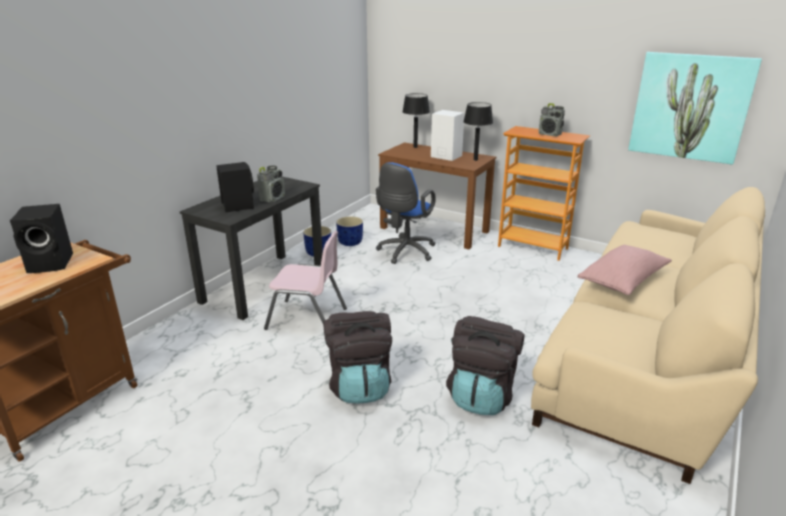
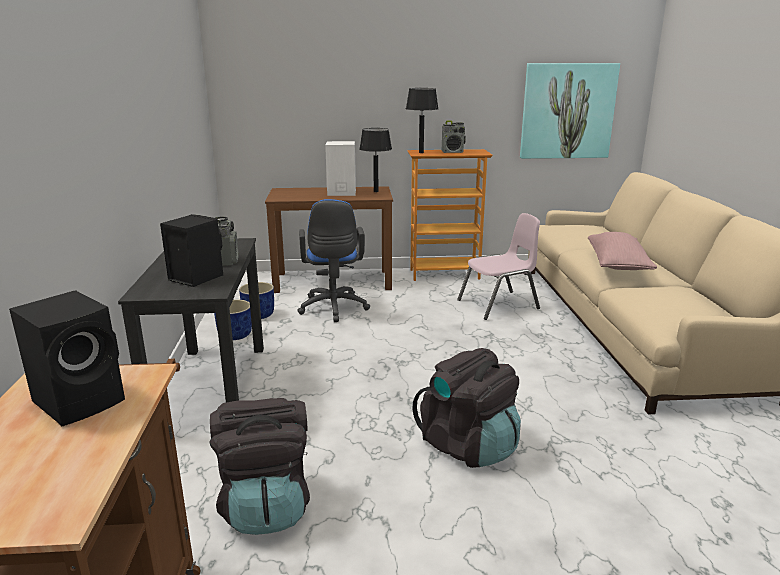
camera: 35 degrees left, 5 degrees down
pink chair [264,231,347,330] -> pink chair moved to [457,213,540,320]
black table lamp [402,93,430,148] -> black table lamp moved to [406,88,438,153]
black backpack [446,316,524,416] -> black backpack moved to [209,398,310,535]

